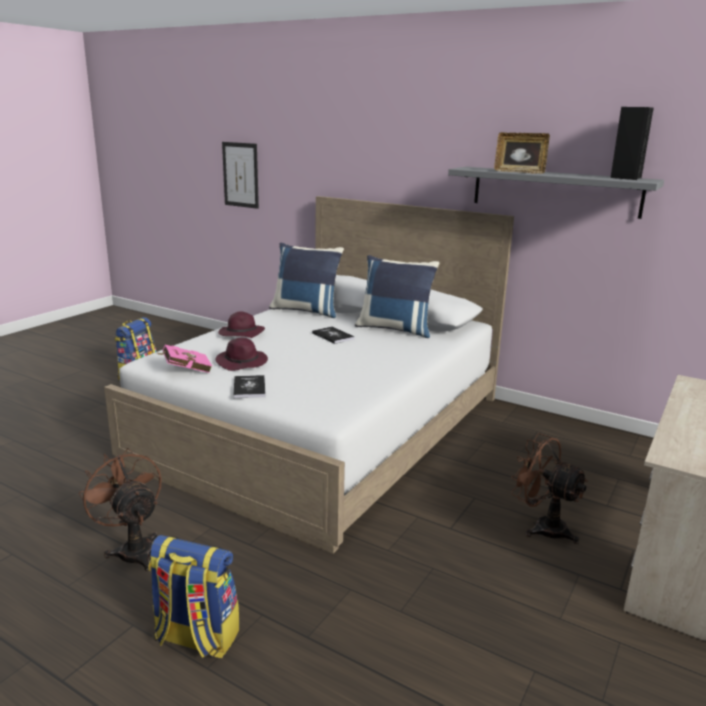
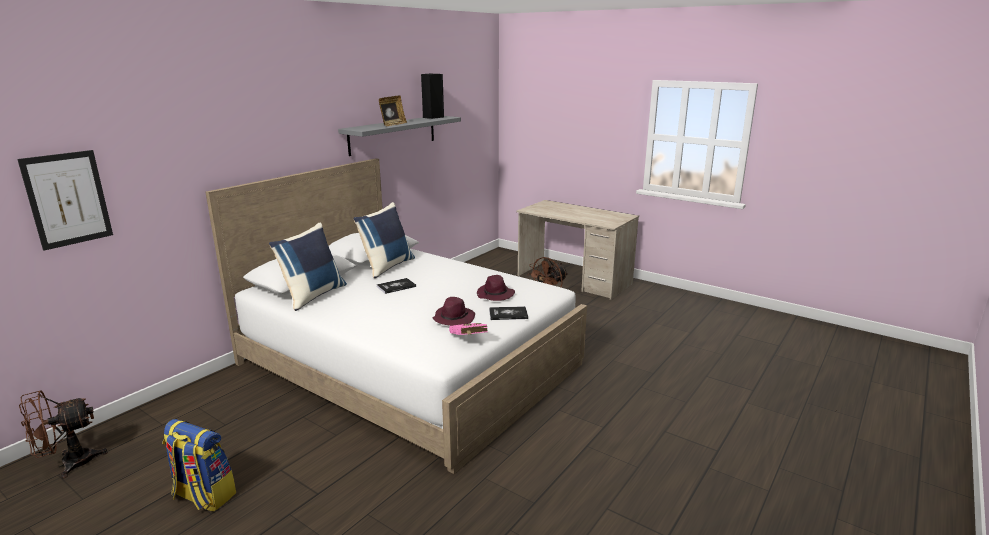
camera: 85 degrees left, 0 degrees up
brown fan [78,448,162,571] -> brown fan moved to [19,390,108,478]
backpack [148,535,239,658] -> none
purple hat [218,311,265,338] -> purple hat moved to [477,275,515,301]

